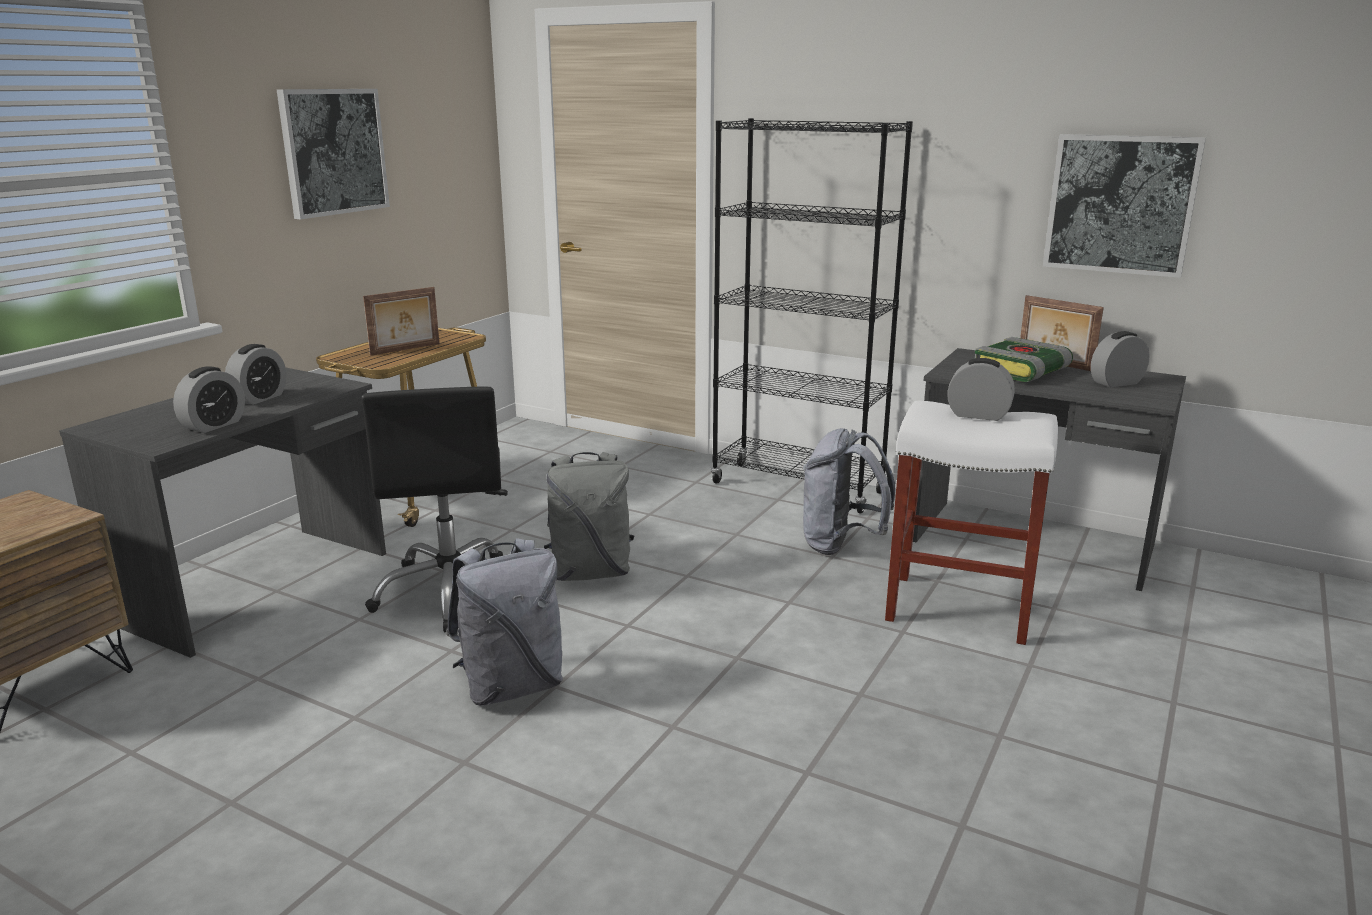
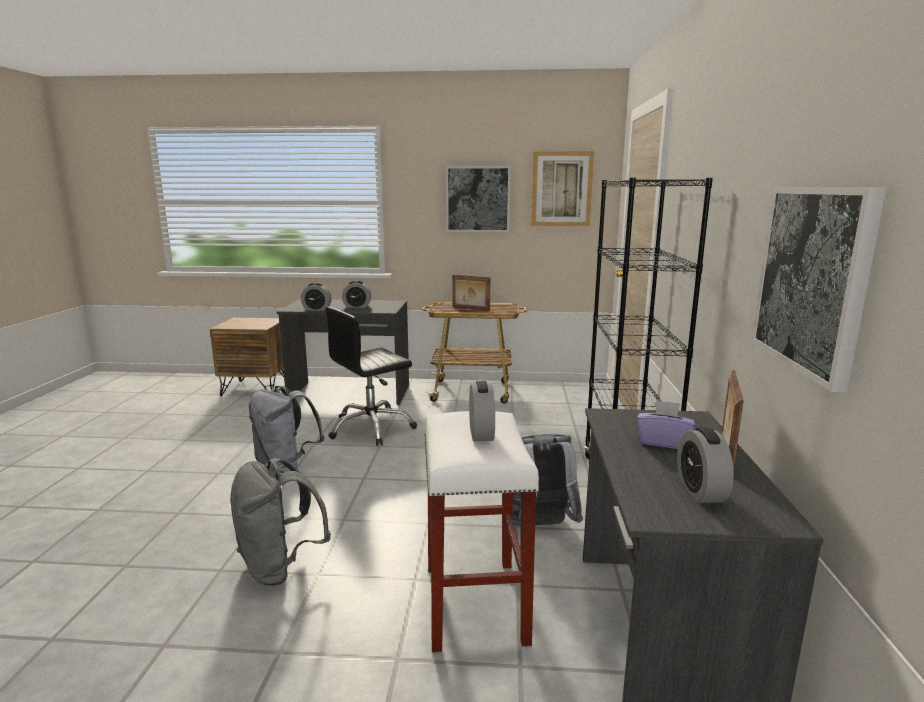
camera: 65 degrees right, 5 degrees down
grey backpack [544,452,634,581] -> grey backpack moved to [230,458,331,585]
book [975,337,1073,382] -> purple tissue box [636,400,695,449]
alarm clock [1091,331,1150,388] -> alarm clock turned 135 degrees counterclockwise [677,427,734,503]
none -> picture [531,151,594,226]

